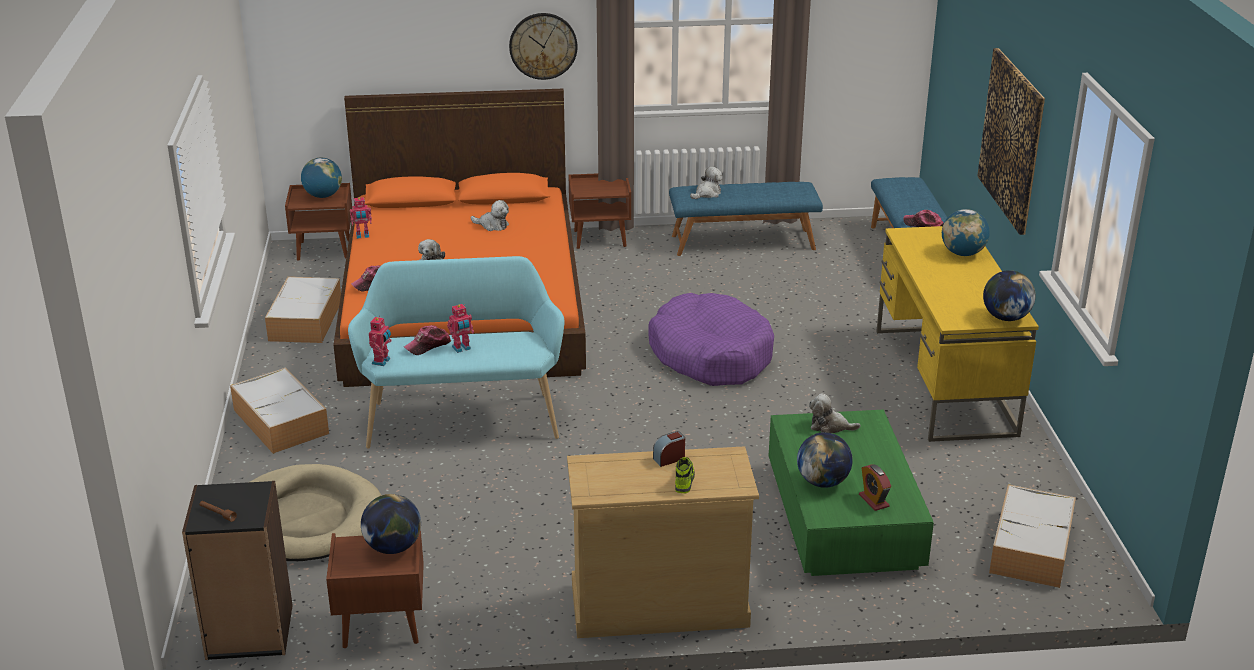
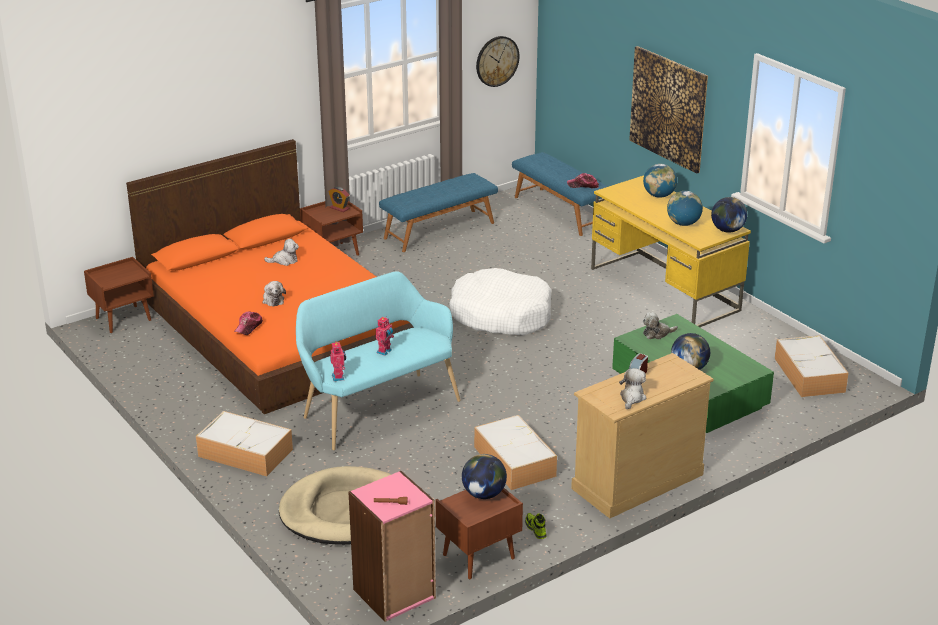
camera: 30 degrees left, 0 degrees up
black bookcase [182,481,293,660] -> pink bookcase [348,471,436,622]
storage box [265,277,341,343] -> storage box moved to [474,415,557,490]
globe [301,158,342,198] -> globe moved to [667,191,703,226]
toy robot [350,197,372,239] -> none
cap [404,325,451,355] -> none
wall clock [509,13,577,80] -> wall clock moved to [476,36,519,87]
purple dog bed [648,293,774,386] -> white dog bed [449,268,551,335]
shoe [675,457,695,493] -> shoe moved to [525,513,546,539]
plush toy [690,167,723,199] -> plush toy moved to [619,368,646,409]
alarm clock [859,464,891,511] -> alarm clock moved to [328,187,350,212]

